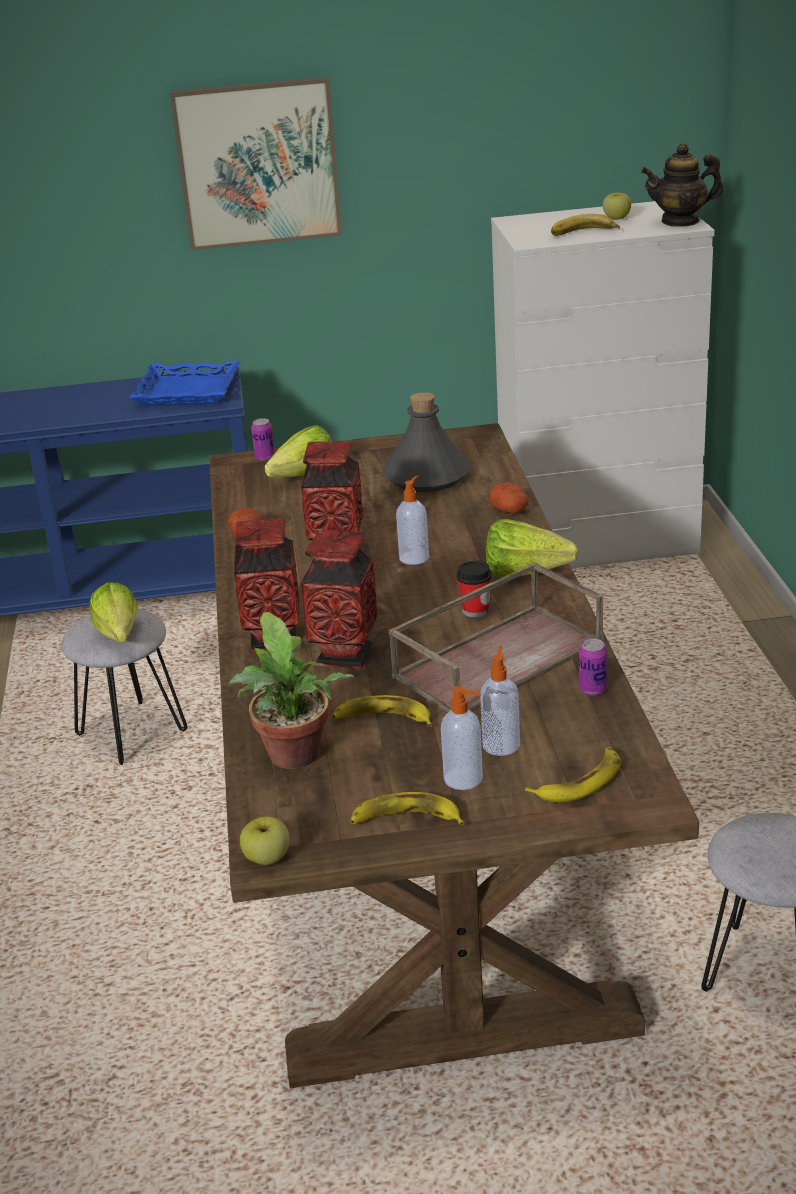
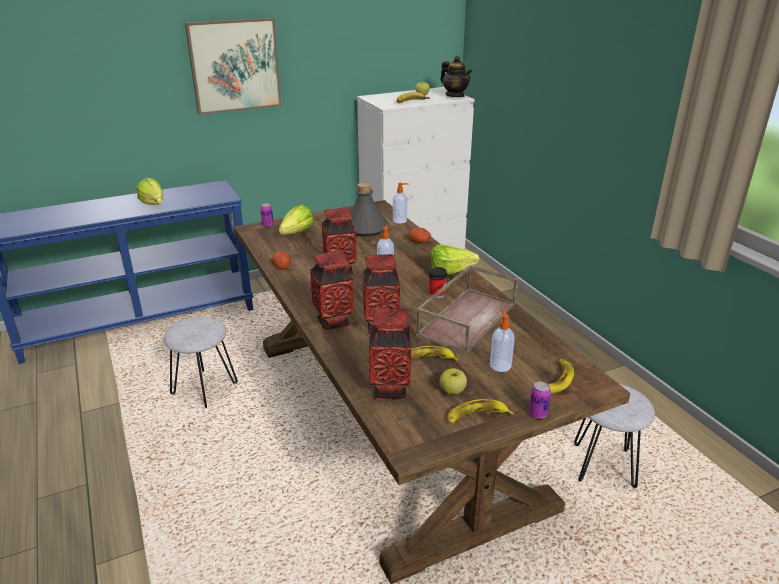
camera: 20 degrees left, 0 degrees up
lettuce [89,582,137,642] -> lettuce moved to [137,178,163,205]
blue tray [129,361,240,405] -> none
potted plant [229,612,355,769] -> vase [369,308,411,400]
apple [240,817,290,865] -> apple moved to [440,368,467,395]
soap dispenser [441,686,483,790] -> soap dispenser moved to [393,183,409,224]
can [579,639,607,696] -> can moved to [529,382,551,419]
teapot [641,143,723,227] -> teapot turned 105 degrees counterclockwise [440,56,472,97]

